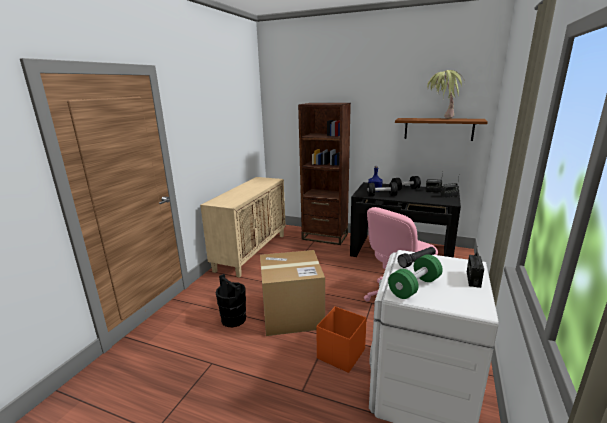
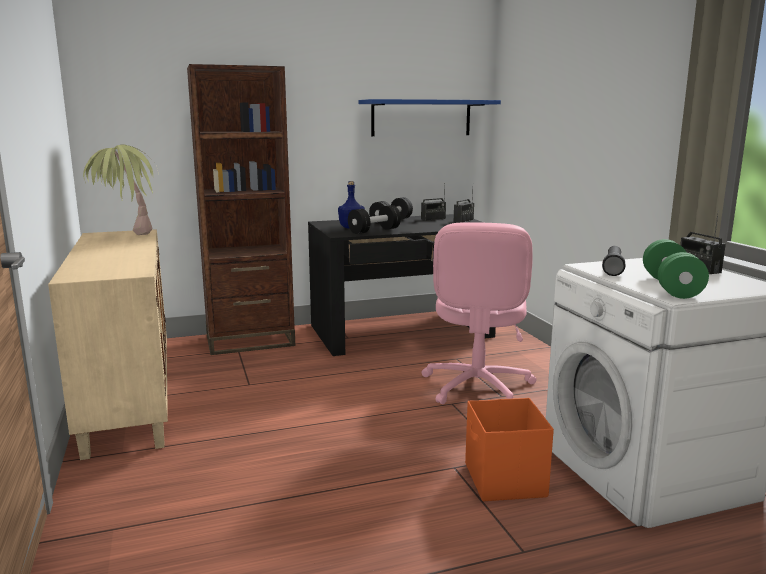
camera: 40 degrees left, 5 degrees down
black bucket [216,274,246,327] -> none
cardboard box [260,250,325,336] -> none
brown shelf [395,118,488,141] -> blue shelf [359,99,501,136]
potted plant [427,70,465,119] -> potted plant moved to [83,145,153,235]

